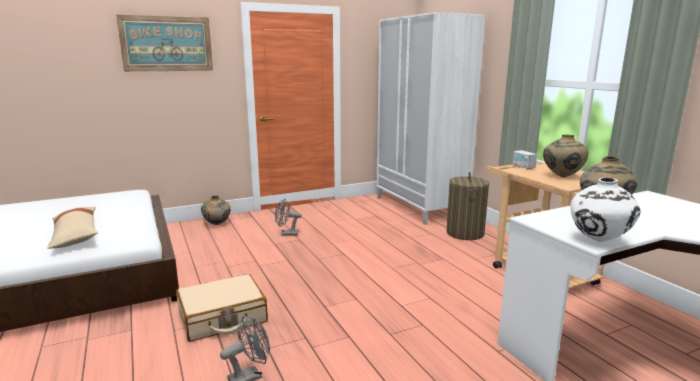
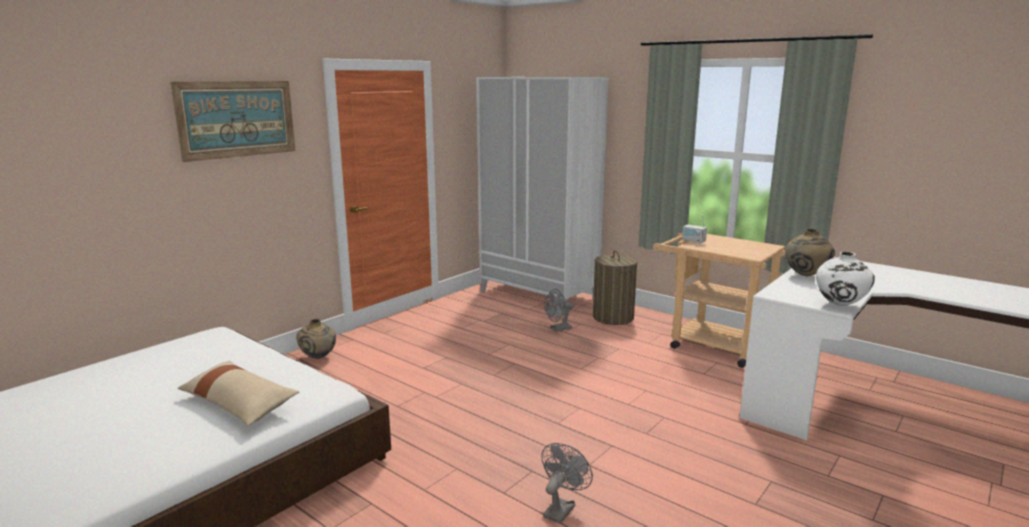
camera: 25 degrees left, 0 degrees up
beige suitcase [176,274,268,342] -> none
grey fan [275,199,301,236] -> grey fan moved to [544,289,574,332]
beige vase [543,135,588,177] -> none

